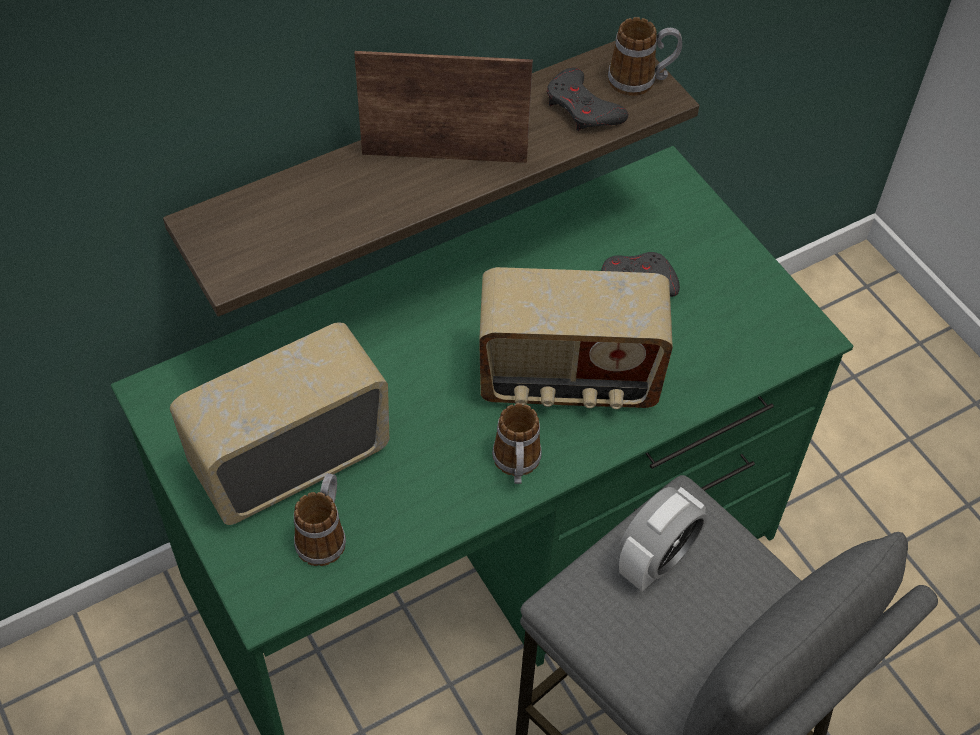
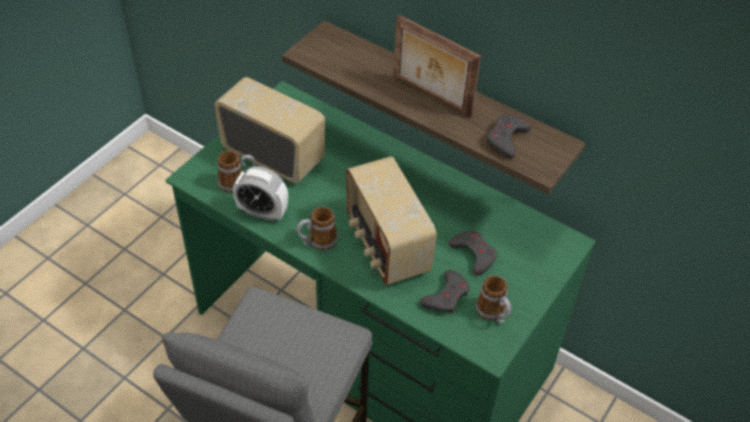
camera: 65 degrees right, 5 degrees down
picture frame [354,51,533,163] -> picture frame turned 150 degrees clockwise [393,15,481,118]
mug [608,17,682,96] -> mug moved to [476,275,511,324]
alarm clock [619,487,707,591] -> alarm clock moved to [233,166,288,222]
none -> grey game controller [420,270,469,313]

